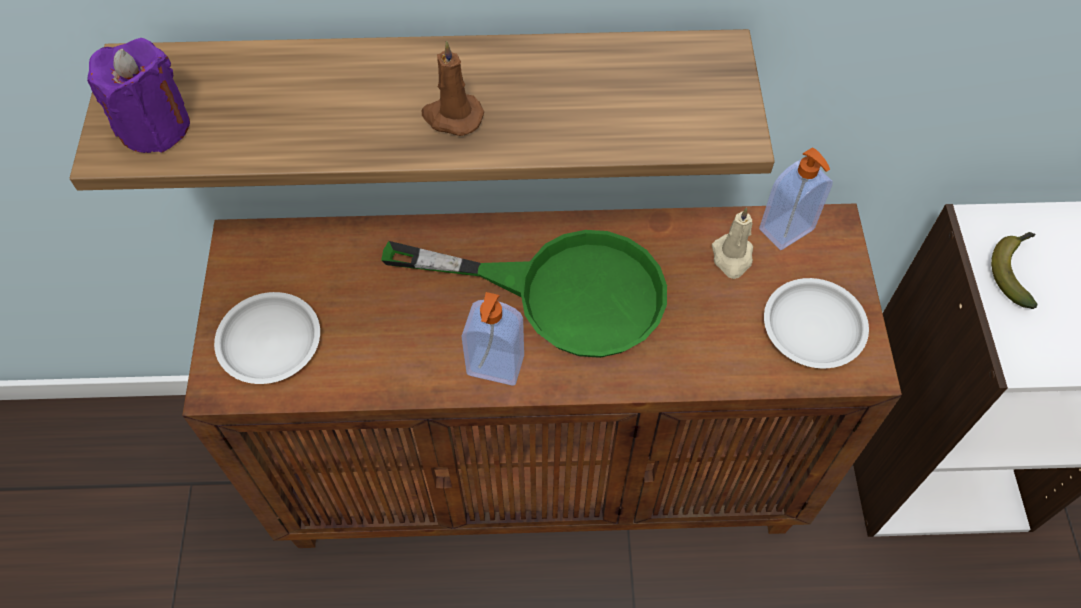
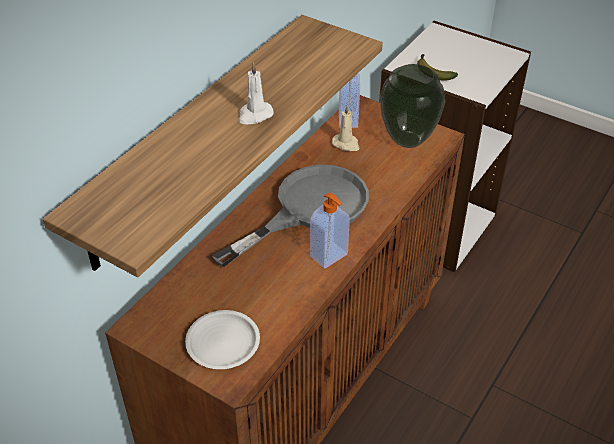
camera: 55 degrees left, 15 degrees down
purple candle [87,38,190,153] -> none
green frying pan [381,230,667,358] -> grey frying pan [212,165,369,267]
brown candle [421,41,484,136] -> white candle [238,62,274,124]
white plate [764,278,869,368] -> vase [380,64,445,148]

